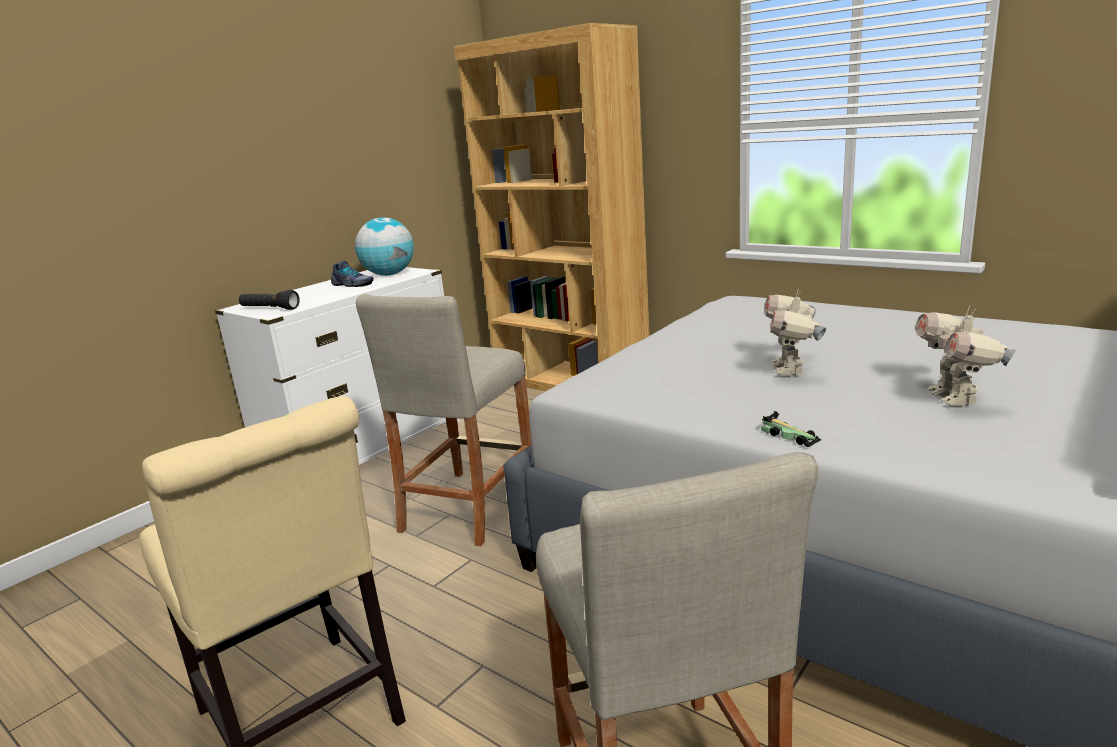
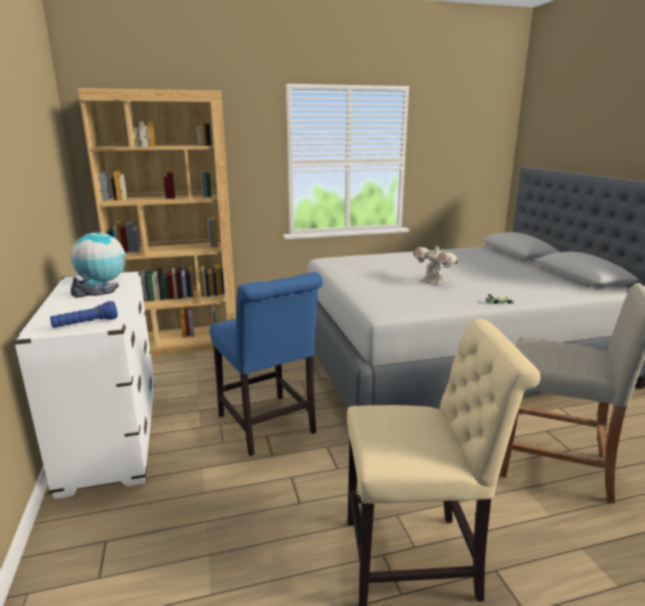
camera: 55 degrees left, 0 degrees up
black flashlight [239,290,300,310] -> blue flashlight [50,301,117,328]
beige stool [356,294,532,546] -> blue chair [210,272,323,456]
toy robot [915,306,1016,406] -> none

